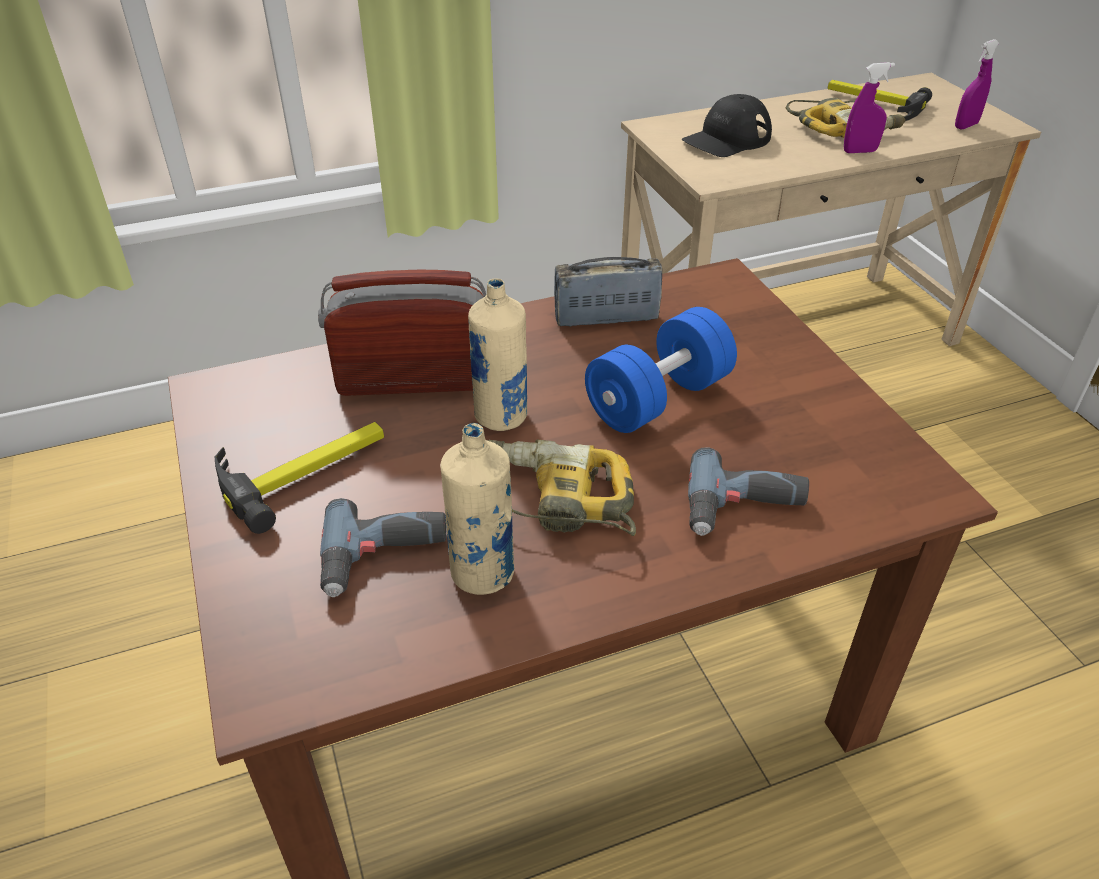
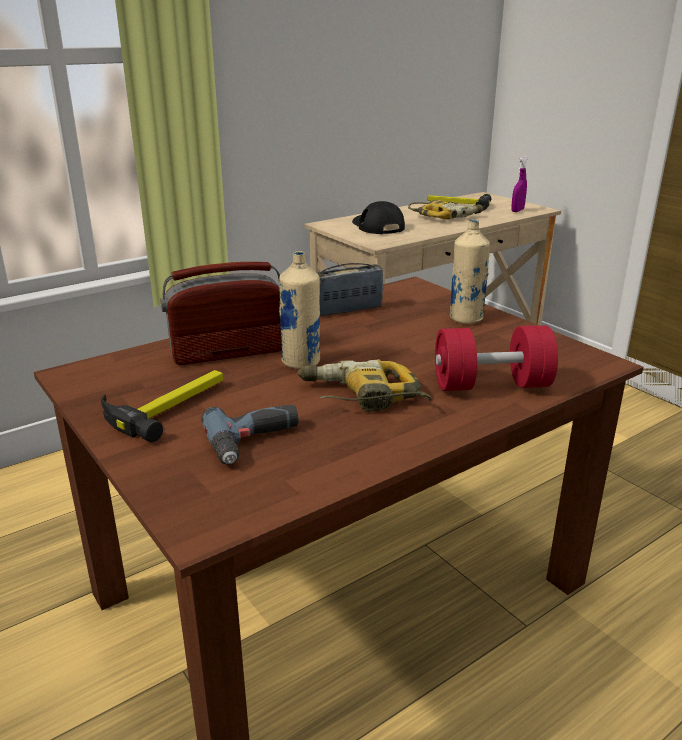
camera: 15 degrees left, 15 degrees down
beige bottle [440,423,515,595] -> beige bottle moved to [450,219,490,324]
blue dumbbell [585,307,737,433] -> none
black cap [682,94,772,157] -> black cap turned 120 degrees clockwise [352,201,405,234]
power drill [688,448,809,536] -> red dumbbell [435,325,558,391]
purple spray bottle [844,62,895,153] -> none

